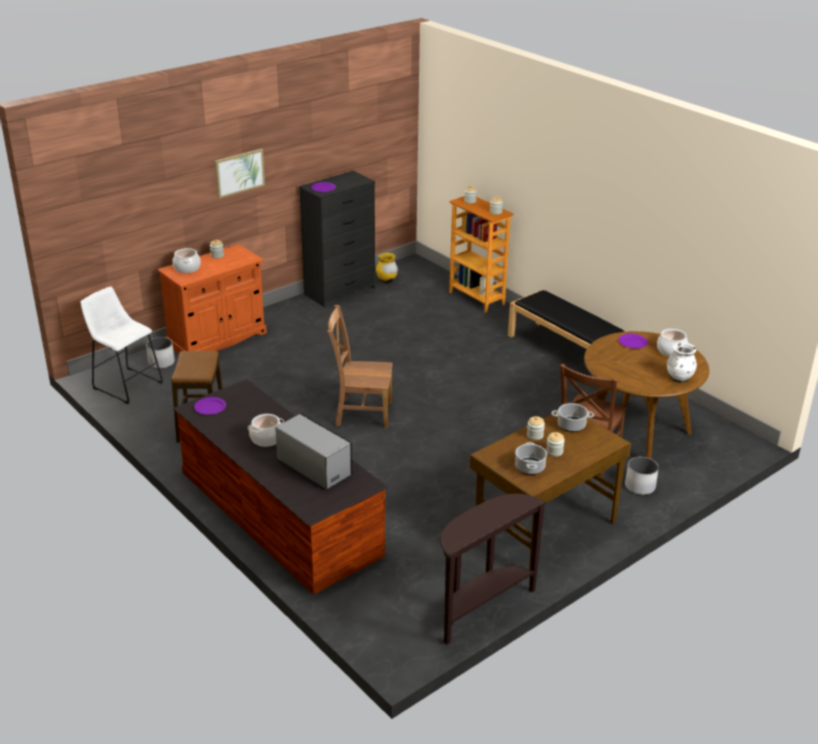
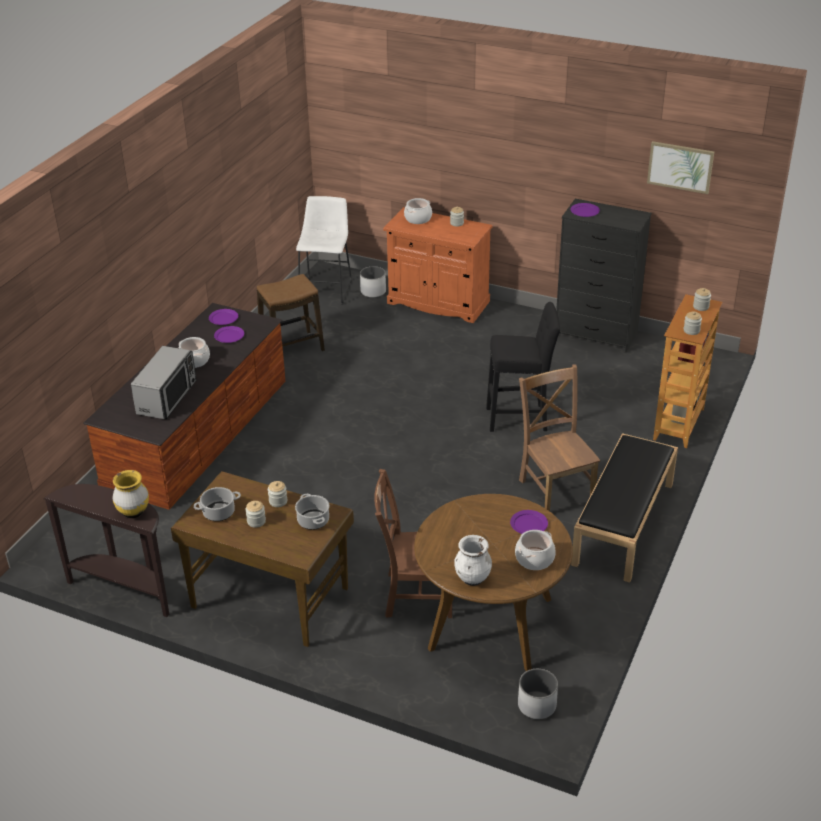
camera: 65 degrees right, 5 degrees up
picture [215,149,265,199] -> picture moved to [647,141,714,194]
brown chair [327,305,393,428] -> brown chair moved to [519,364,600,511]
yellow vase [376,253,398,283] -> yellow vase moved to [112,470,149,518]
white planter [625,457,659,495] -> white planter moved to [518,669,558,719]
none -> purple plate [214,326,244,343]
none -> black stool [486,302,560,432]

